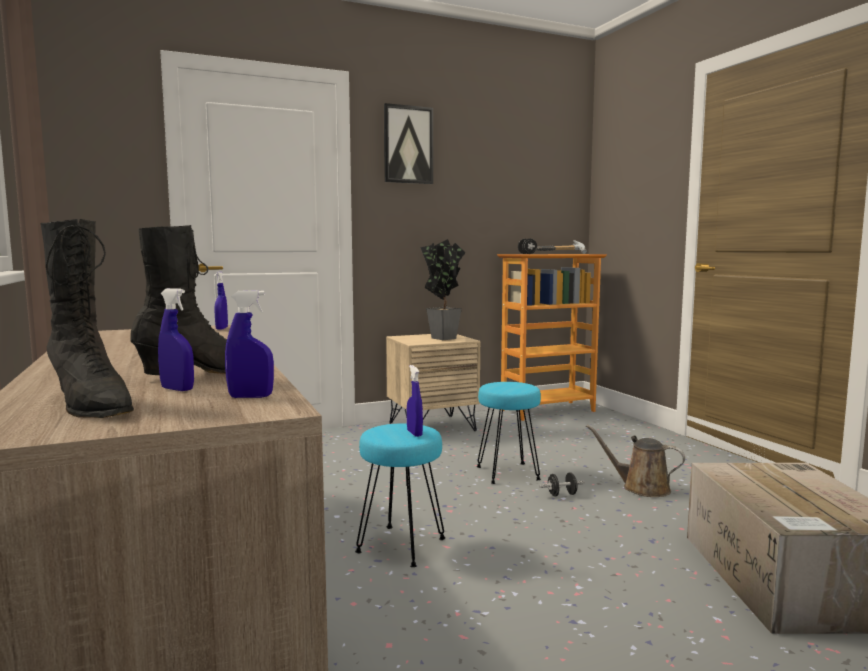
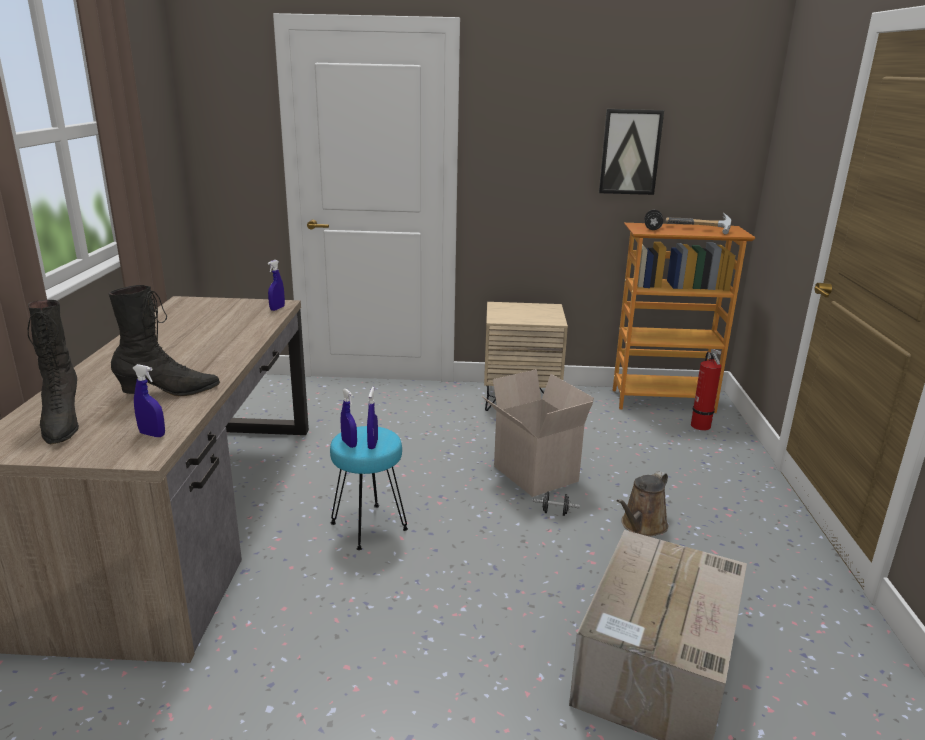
camera: 25 degrees right, 15 degrees up
blue spray bottle [158,288,194,391] -> blue spray bottle moved to [341,389,357,448]
picture [384,103,433,184] -> picture moved to [599,109,664,195]
potted plant [420,239,465,340] -> none
turquoise stool [477,382,541,484] -> cardboard box [482,369,594,497]
brown watering can [586,425,685,497] -> brown watering can turned 105 degrees counterclockwise [617,471,668,537]
none -> fire extinguisher [691,349,722,430]

